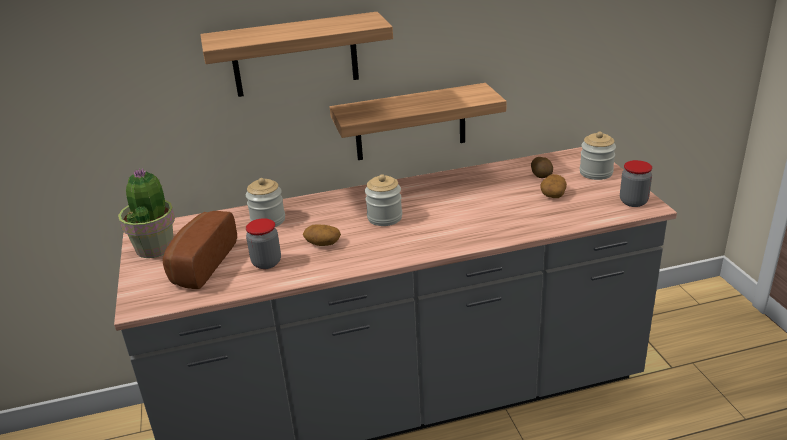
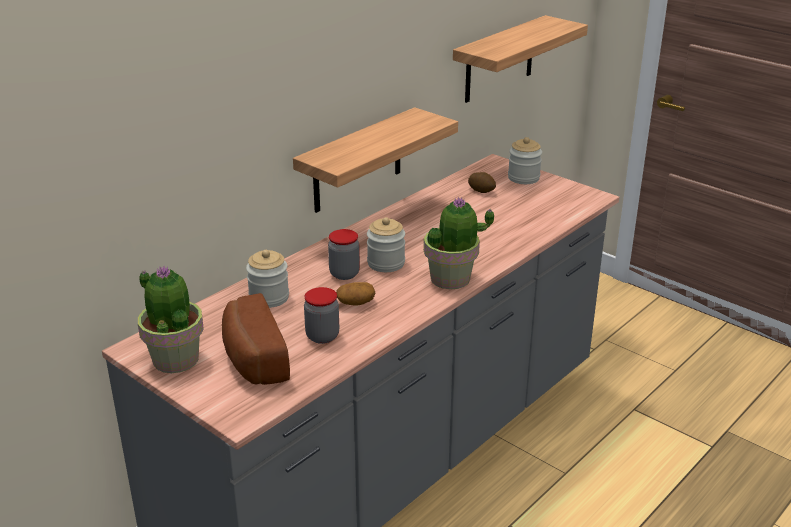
camera: 35 degrees left, 0 degrees up
shelf [200,12,393,97] -> shelf moved to [453,15,588,103]
potato [540,174,567,198] -> none
jar [620,160,652,207] -> jar moved to [328,229,360,280]
none -> potted plant [424,197,495,289]

